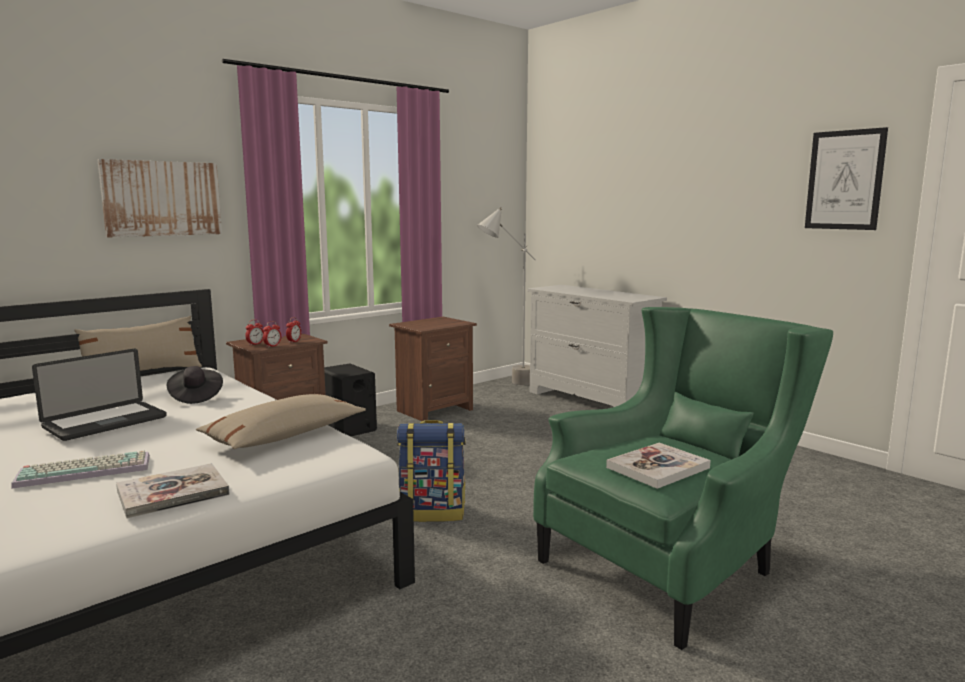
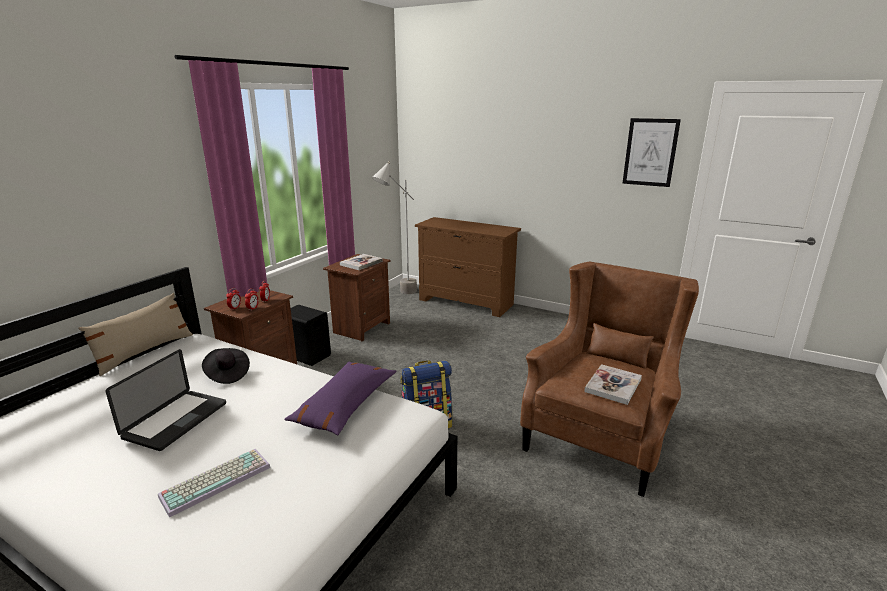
camera: 20 degrees left, 10 degrees up
picture [97,159,222,237] -> none
book [116,463,230,518] -> book moved to [340,254,383,270]
beige pillow [196,394,366,449] -> purple pillow [284,361,396,435]
white dresser [527,285,667,407] -> brown dresser [415,217,521,317]
green armchair [533,307,833,650] -> brown armchair [520,262,699,497]

